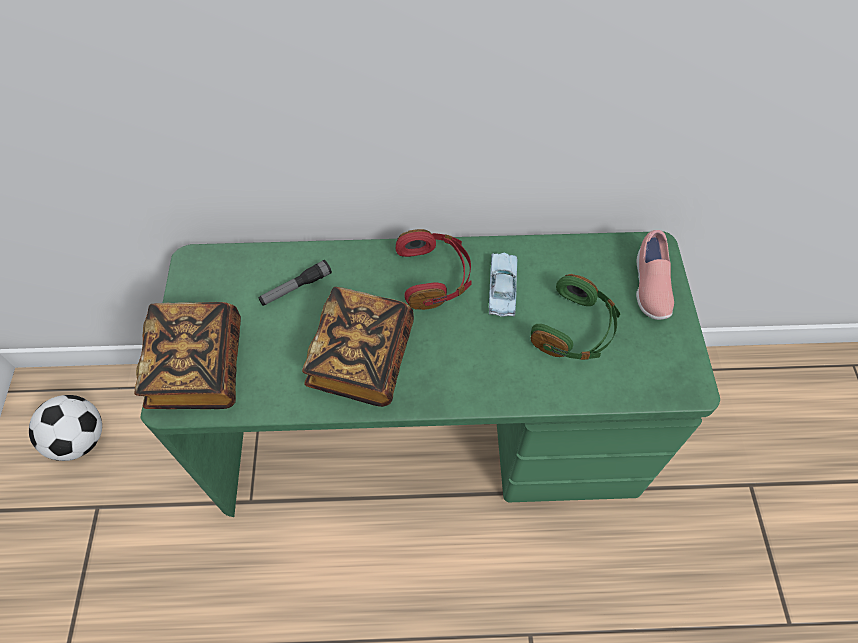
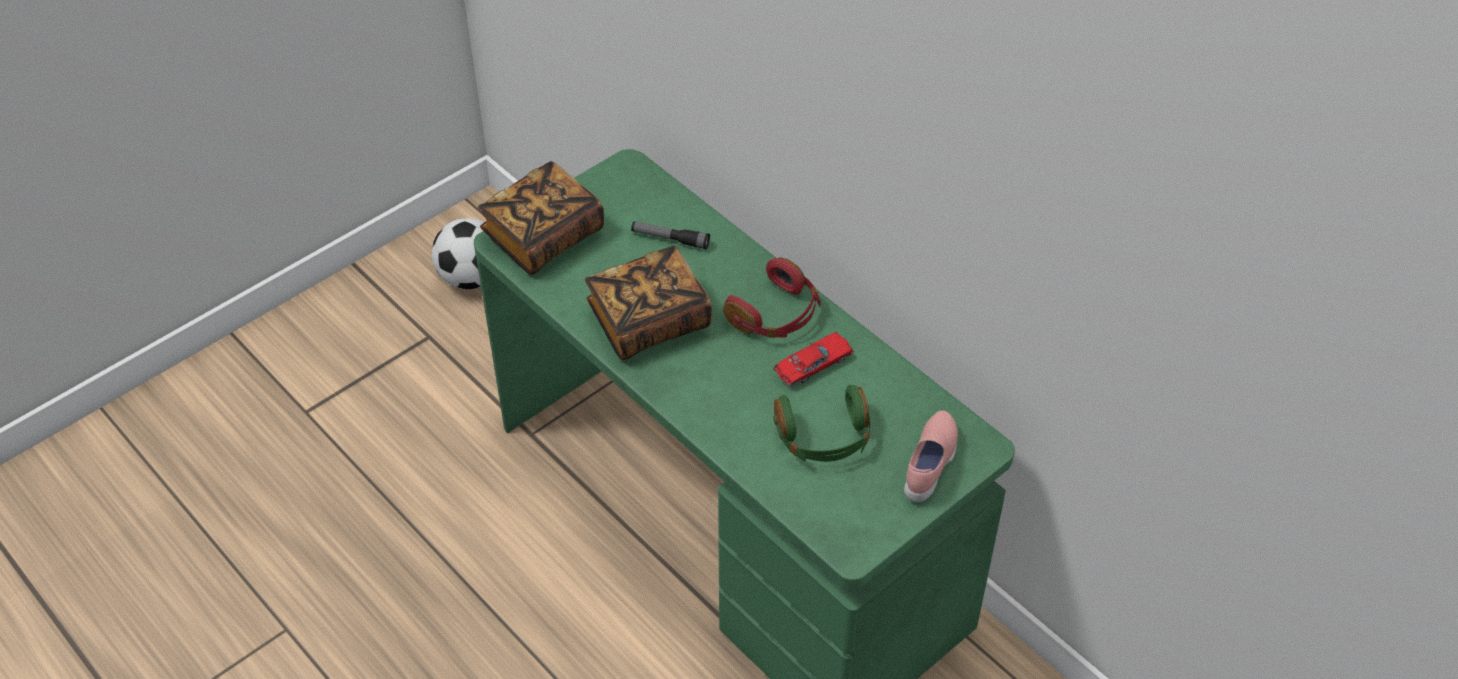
camera: 50 degrees right, 10 degrees down
blue toy car [489,253,517,317] -> red toy car [773,332,854,387]
pink shoe [636,230,674,320] -> pink shoe turned 150 degrees clockwise [904,410,958,502]

